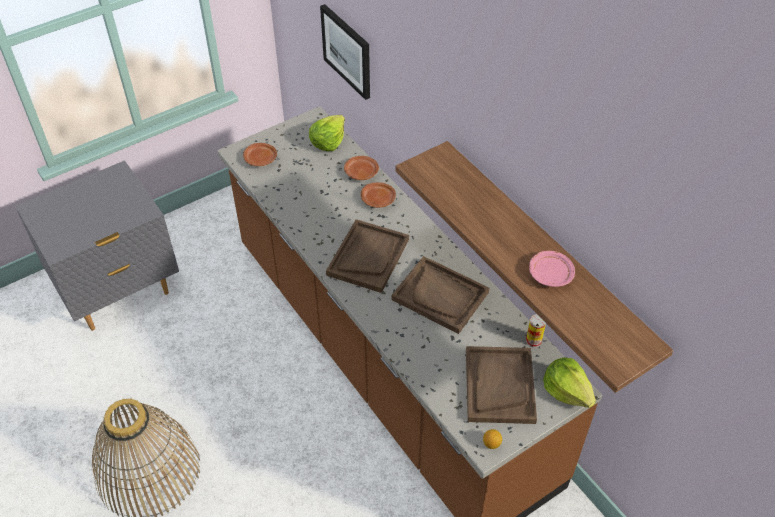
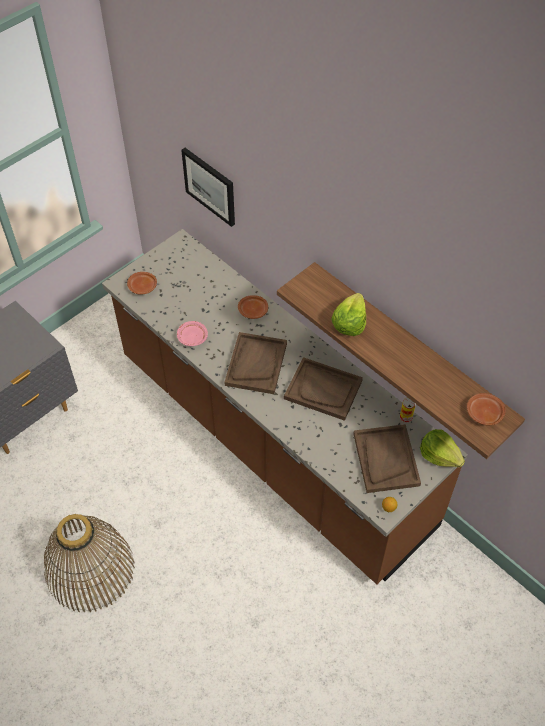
camera: 10 degrees left, 5 degrees up
lettuce [309,115,345,151] -> lettuce moved to [331,293,366,336]
brown plate [344,156,379,180] -> brown plate moved to [467,393,506,425]
pink plate [529,251,575,287] -> pink plate moved to [177,321,208,346]

